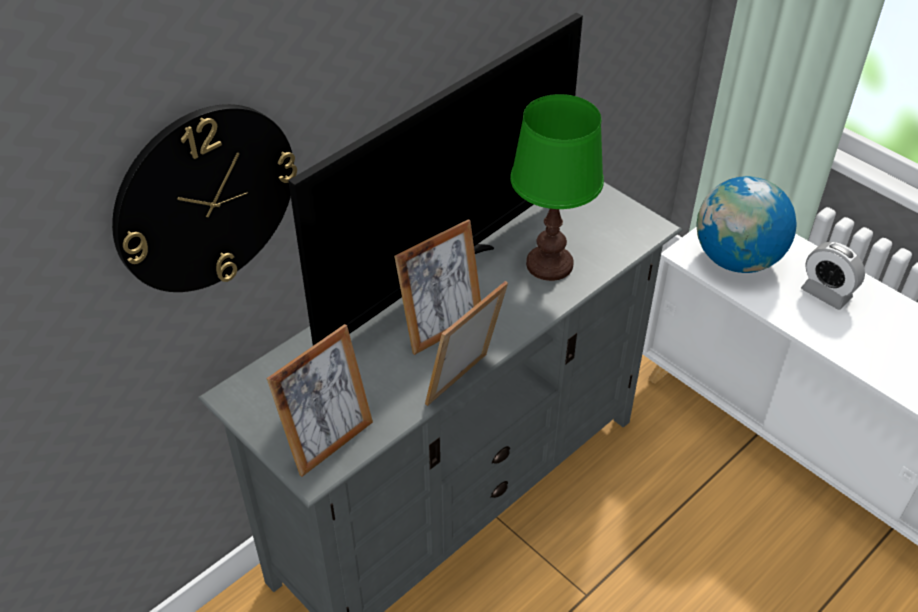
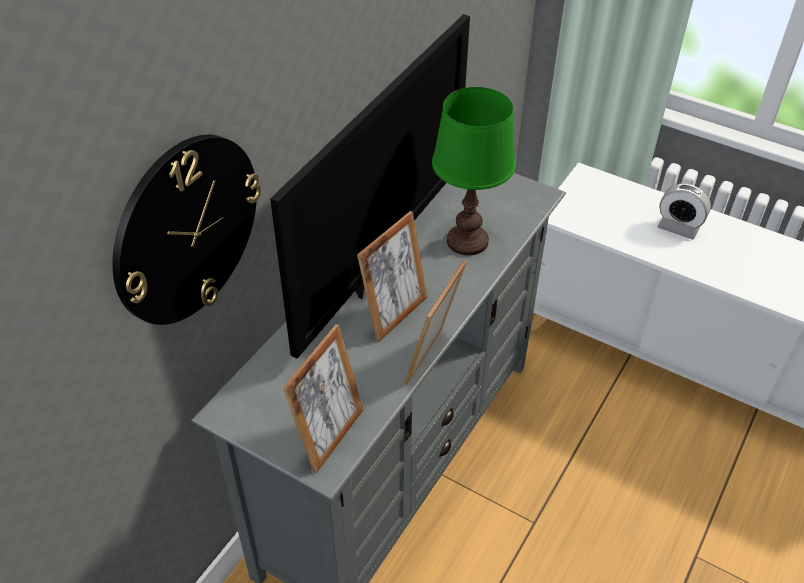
camera: 15 degrees left, 0 degrees up
globe [697,176,796,273] -> none

